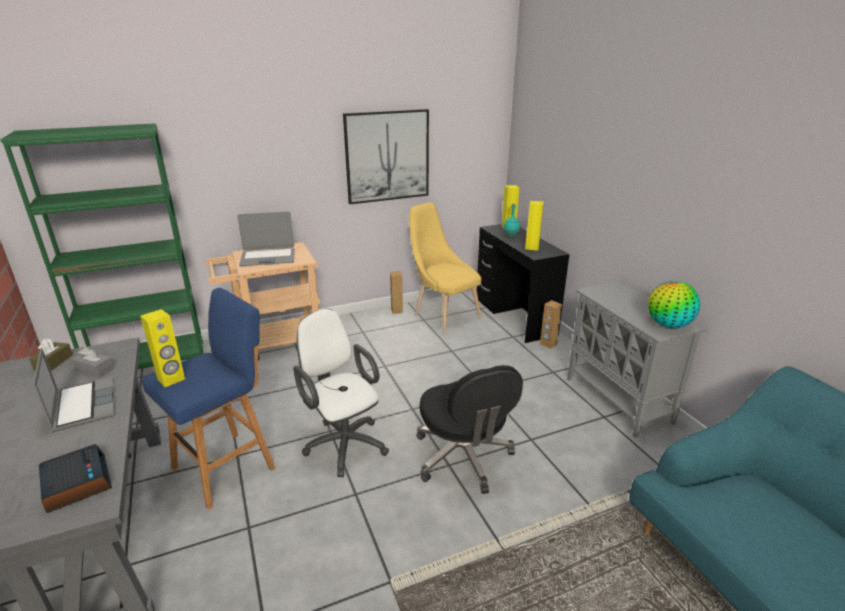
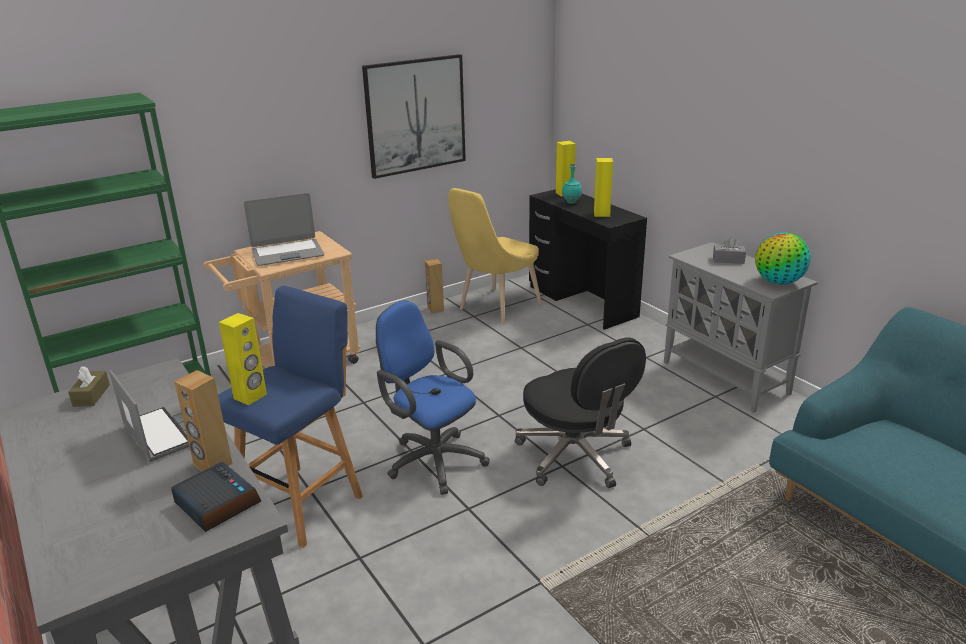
camera: 10 degrees left, 0 degrees up
grey tissue box [72,347,114,378] -> grey tissue box moved to [713,237,746,264]
white office chair [293,309,389,477] -> blue office chair [376,300,490,495]
yellow chair [409,203,481,334] -> yellow chair turned 90 degrees counterclockwise [448,188,542,325]
brown speaker [540,300,562,349] -> brown speaker moved to [174,370,232,471]

